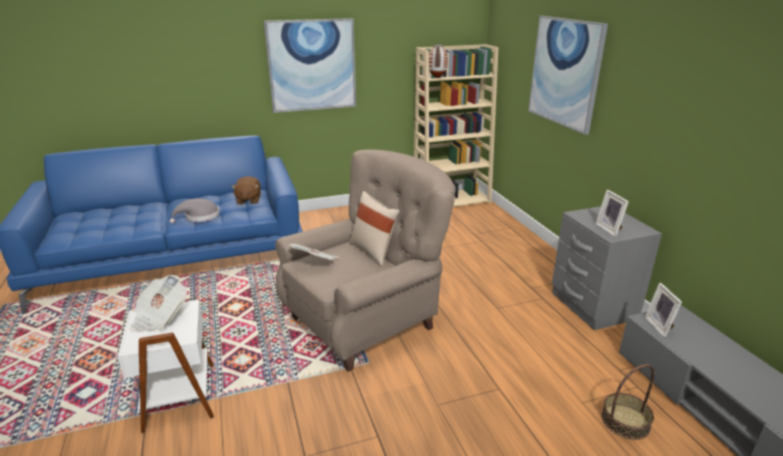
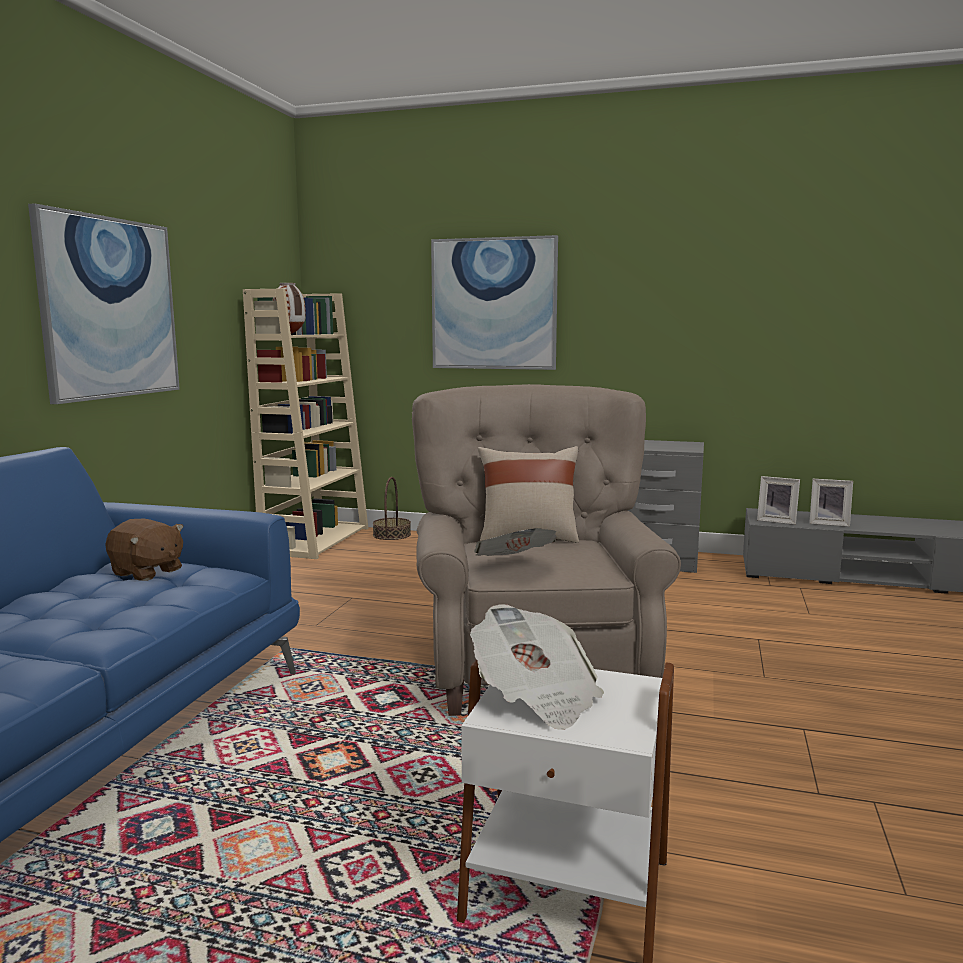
camera: 55 degrees left, 15 degrees down
grey hat [170,198,219,223] -> none
picture frame [595,190,629,237] -> picture frame moved to [809,479,853,527]
basket [601,364,654,440] -> basket moved to [373,477,411,540]

